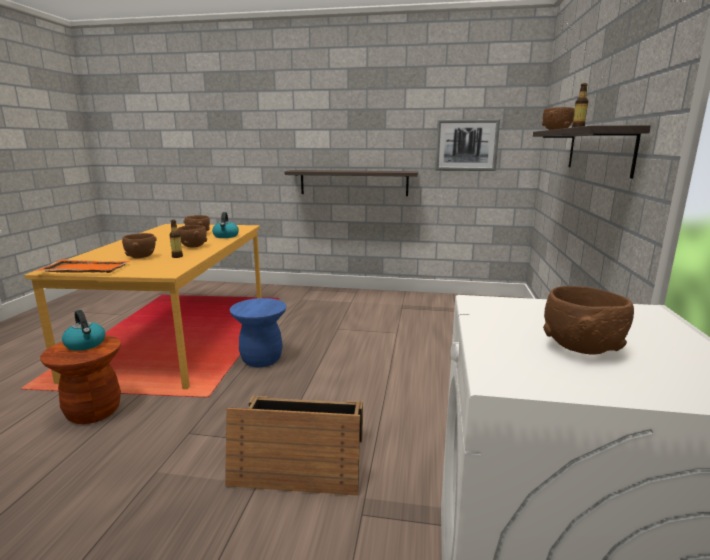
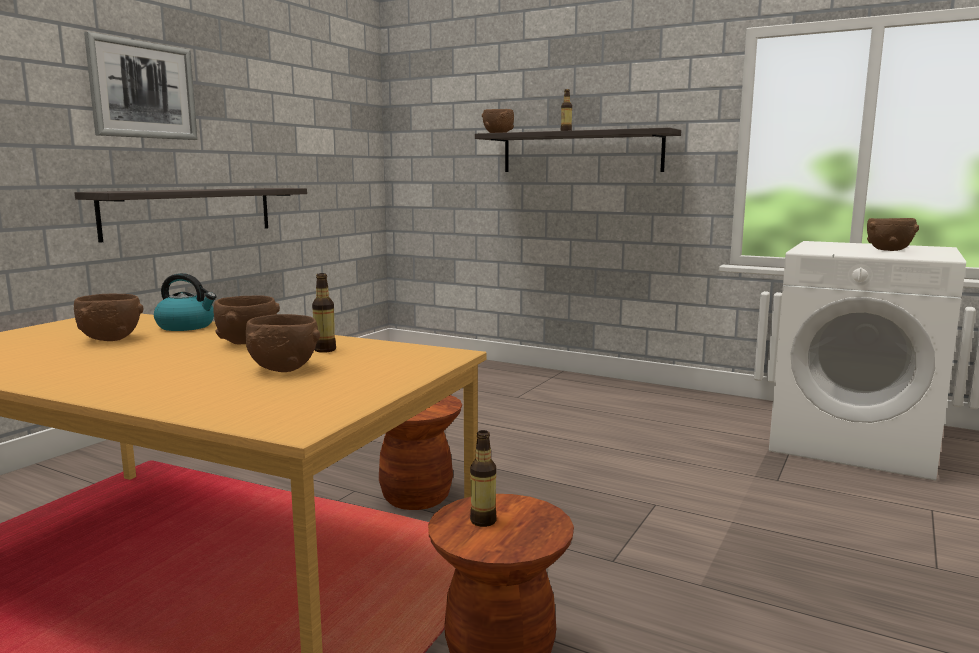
camera: 70 degrees left, 5 degrees down
orange tray [33,259,131,273] -> none
kettle [62,310,105,351] -> bottle [470,430,497,527]
crate [225,396,363,496] -> none
blue stool [230,298,286,367] -> brown stool [379,395,462,510]
picture [435,119,500,171] -> picture moved to [84,32,198,140]

